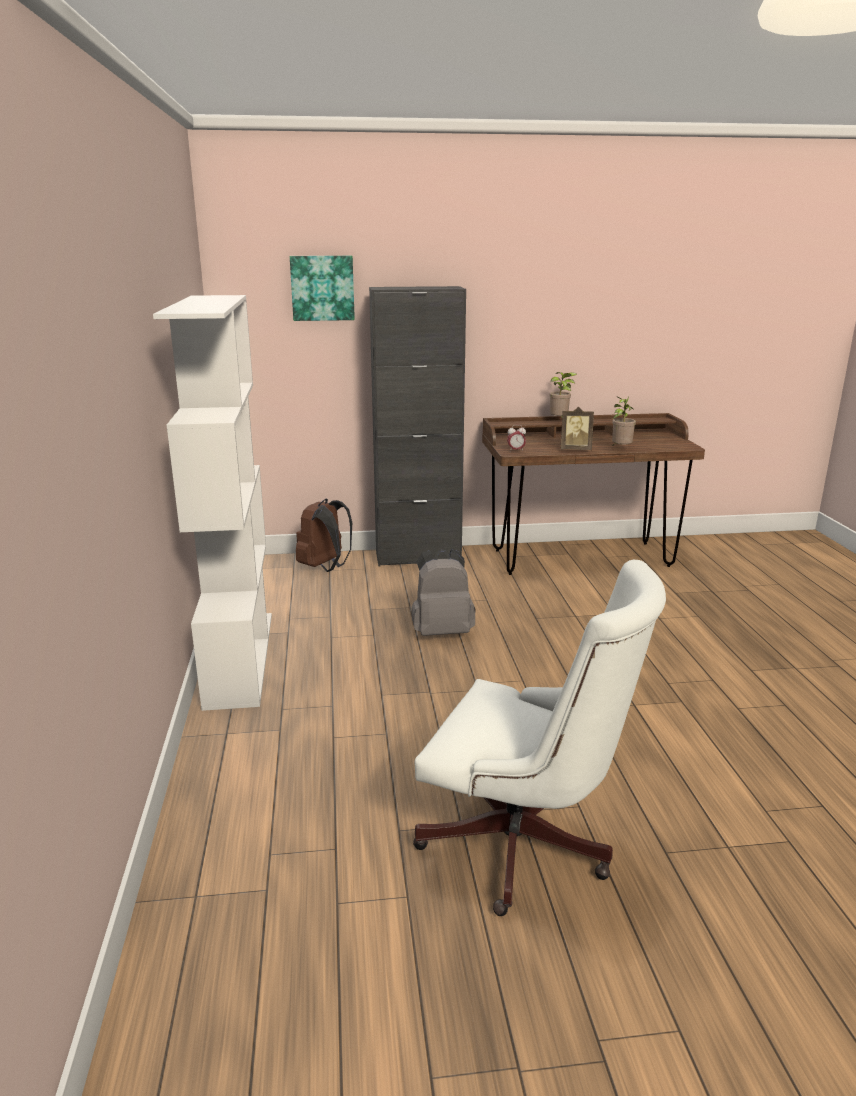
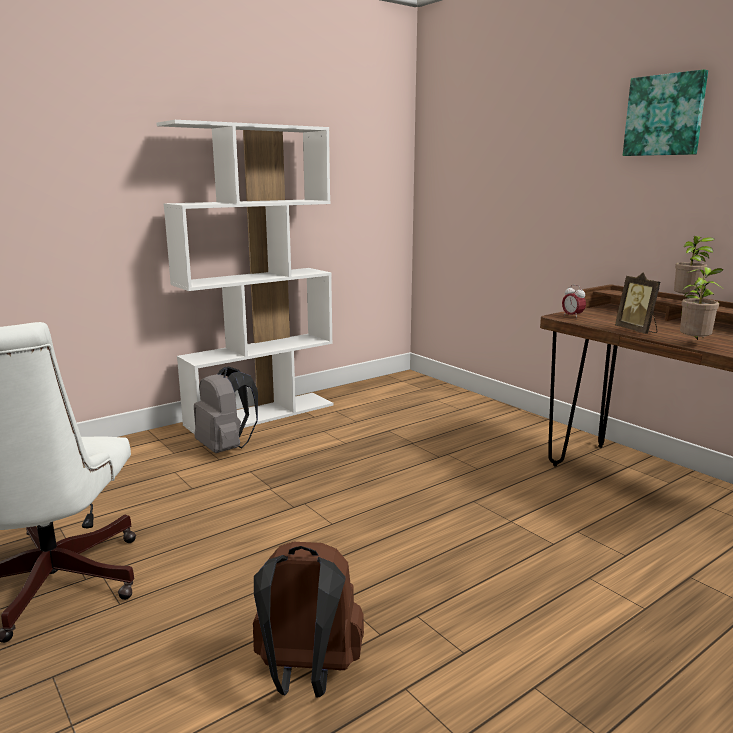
camera: 60 degrees right, 5 degrees down
picture [290,256,355,321] -> picture moved to [623,69,708,156]
brown backpack [296,499,352,572] -> brown backpack moved to [253,542,364,698]
black cabinet [369,286,466,566] -> none
grey backpack [412,549,476,636] -> grey backpack moved to [194,366,258,453]

